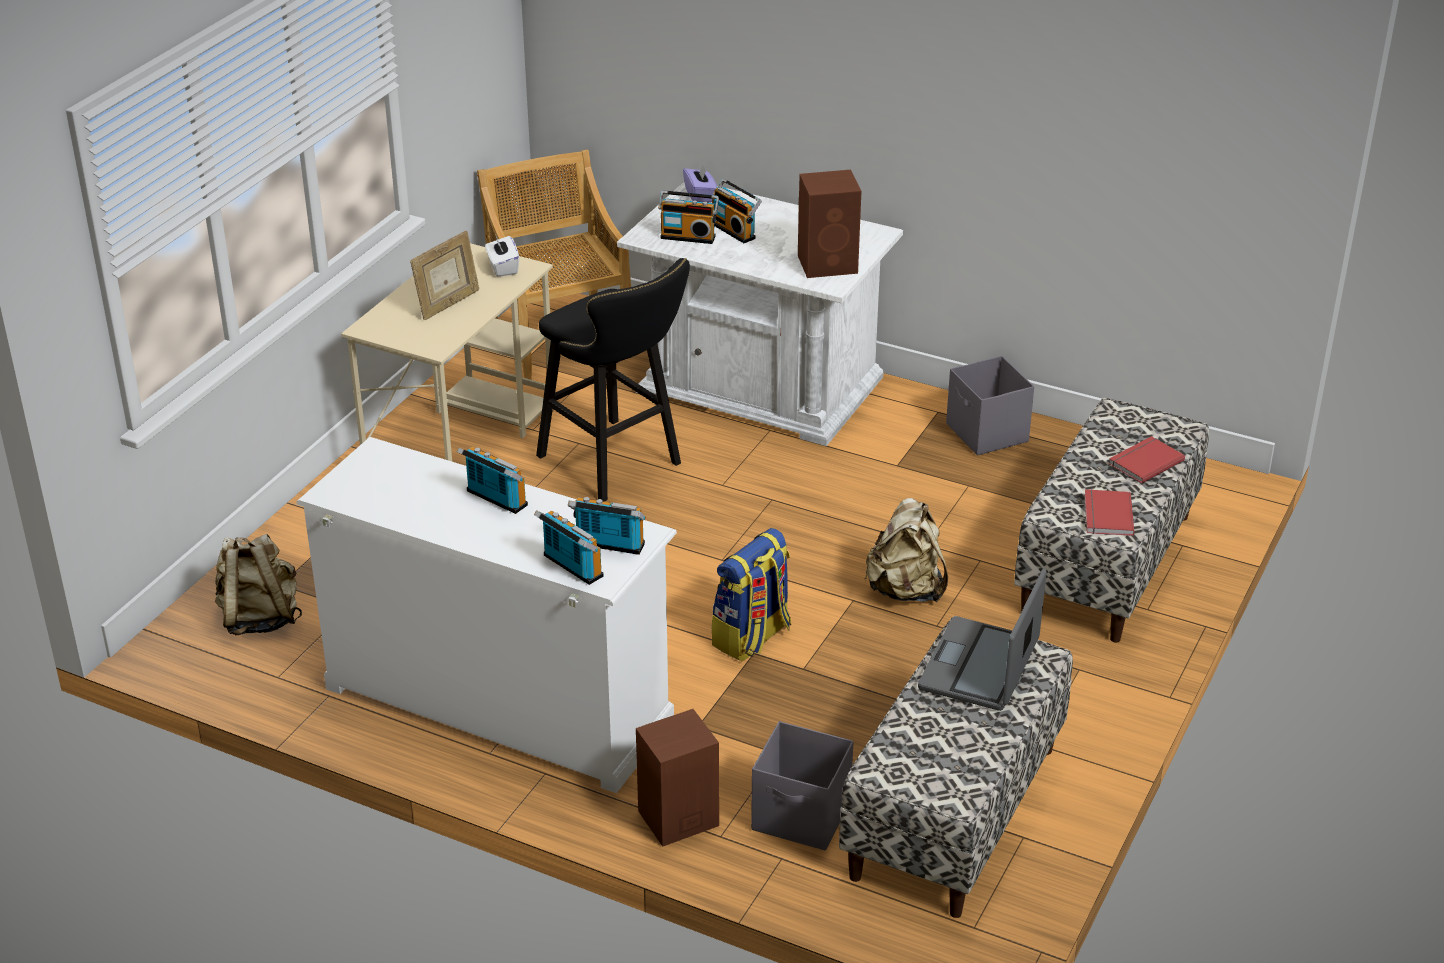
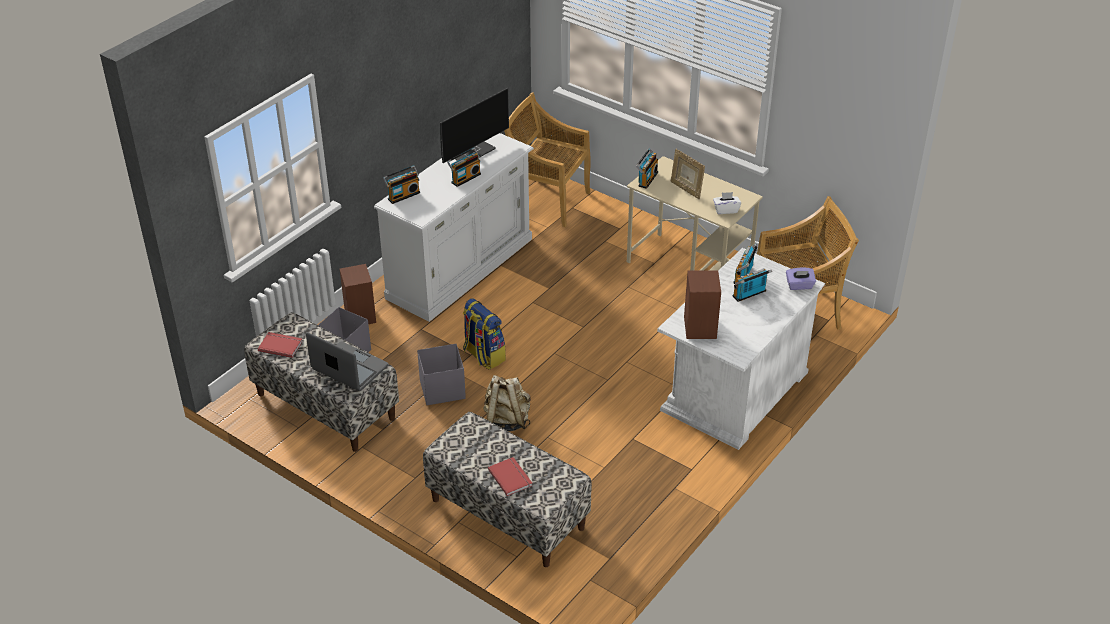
camera: 100 degrees right, 5 degrees up
beige backpack [215,534,302,635] -> beige chair [504,92,591,227]
black stool [536,258,690,501] -> none
radio [568,497,645,555] -> radio moved to [636,148,658,189]
grey storage box [946,356,1034,455] -> grey storage box moved to [417,344,466,405]
red book [1084,489,1134,536] -> red book moved to [258,332,303,358]
none -> monitor [440,88,509,163]

